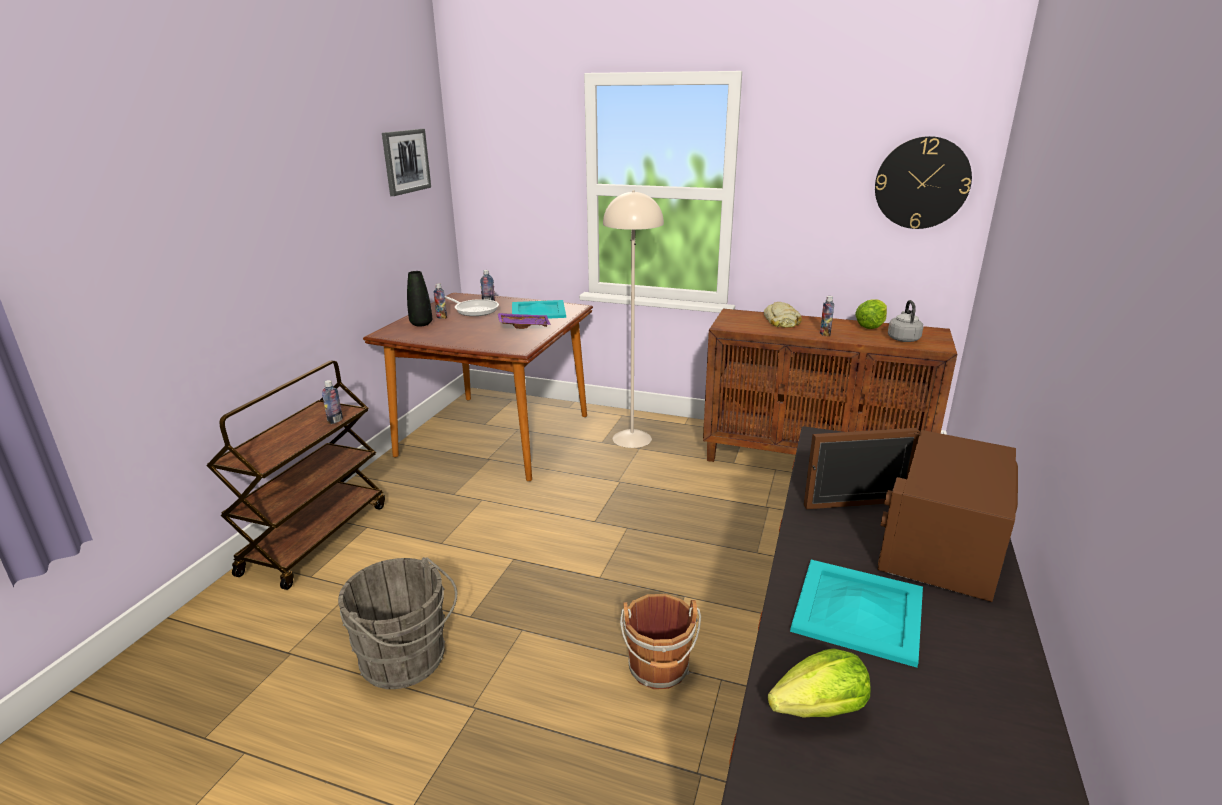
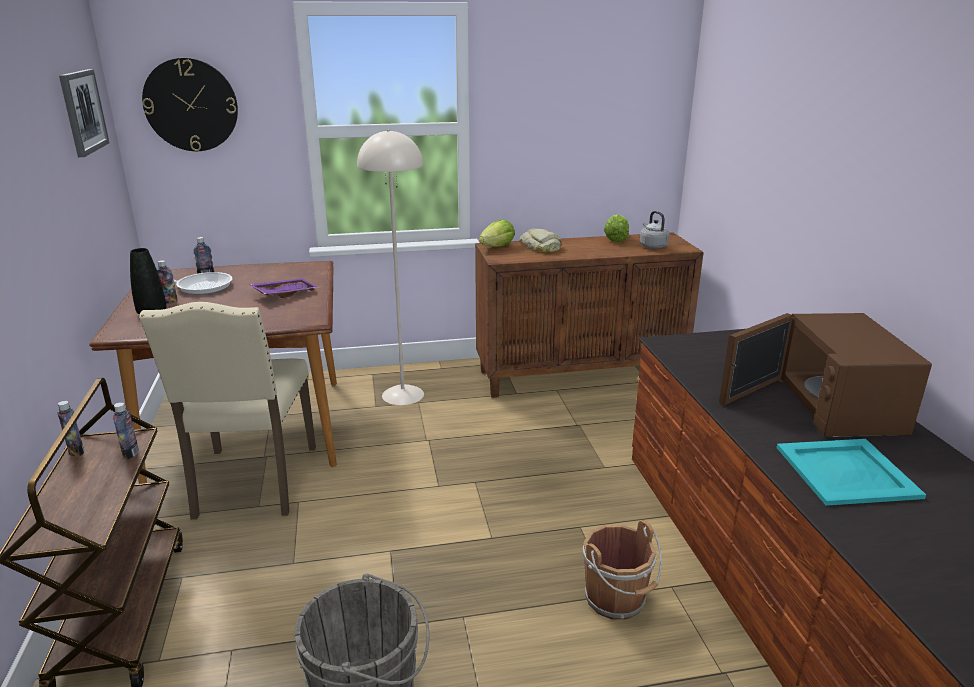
camera: 30 degrees left, 0 degrees up
turquoise tray [512,300,566,319] -> none
lettuce [767,648,870,718] -> lettuce moved to [479,219,515,247]
bottle [820,296,834,336] -> bottle moved to [57,401,84,457]
wall clock [875,136,972,229] -> wall clock moved to [142,58,238,151]
none -> beige chair [139,302,316,520]

